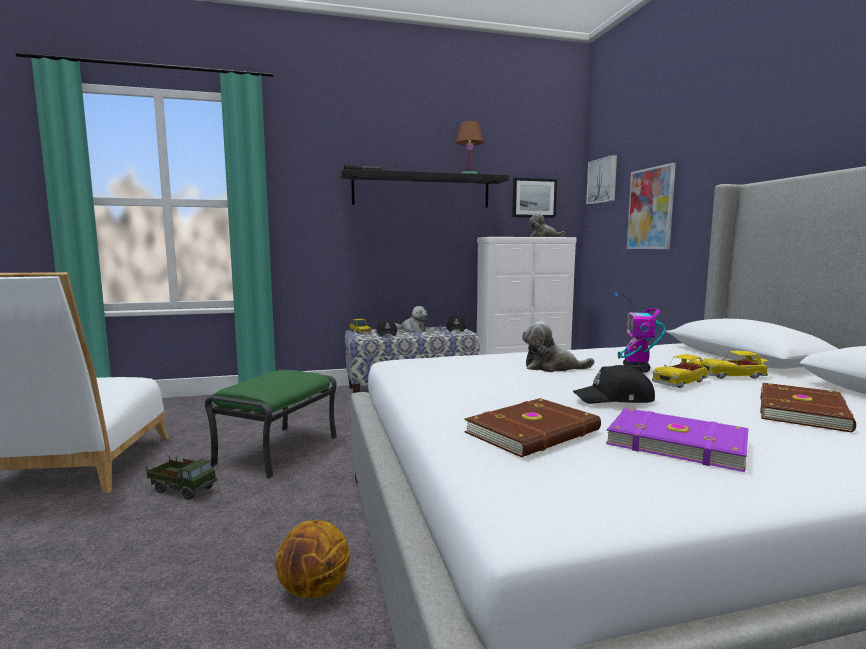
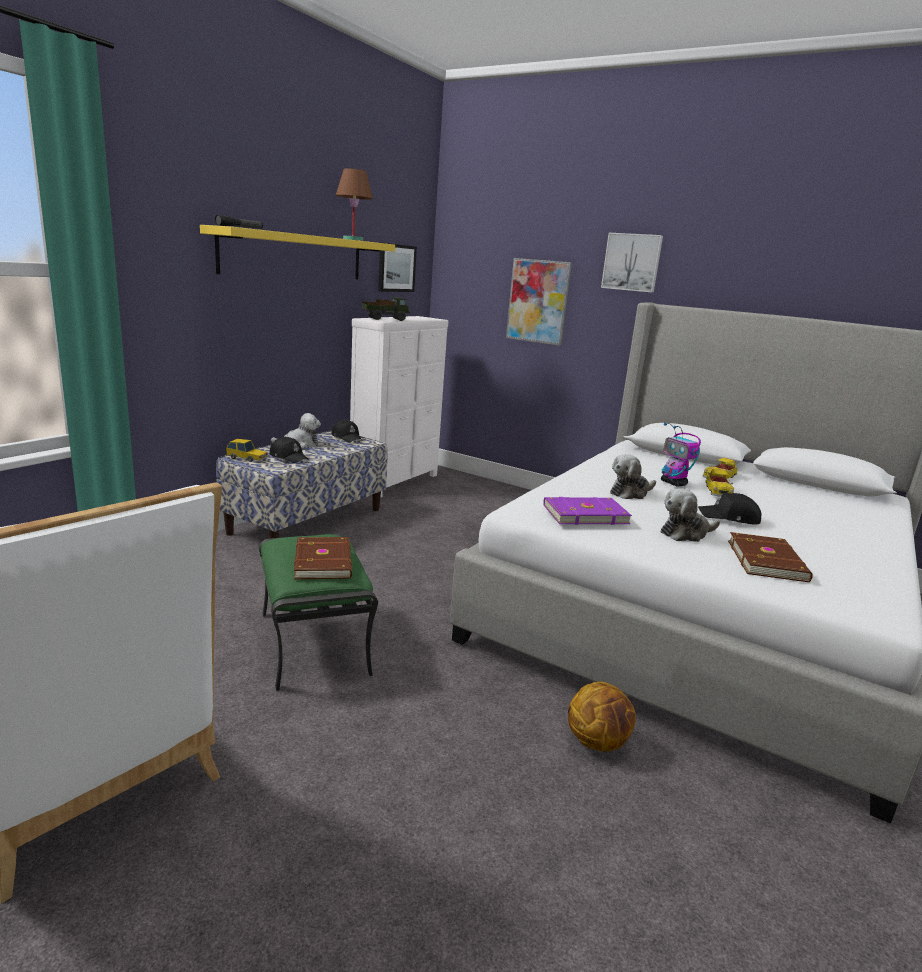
camera: 45 degrees left, 10 degrees up
toy truck [146,455,217,500] -> toy truck moved to [362,297,410,321]
black shelf [340,169,509,208] -> yellow shelf [200,225,395,279]
plush toy [529,213,565,237] -> plush toy moved to [661,488,720,542]
black cap [573,365,655,404] -> black cap turned 60 degrees clockwise [698,493,761,525]
picture [586,155,617,204] -> picture moved to [601,233,663,293]
purple book [606,408,749,472] -> purple book moved to [543,497,632,525]
brown book [760,383,856,432] -> brown book moved to [294,537,352,579]

